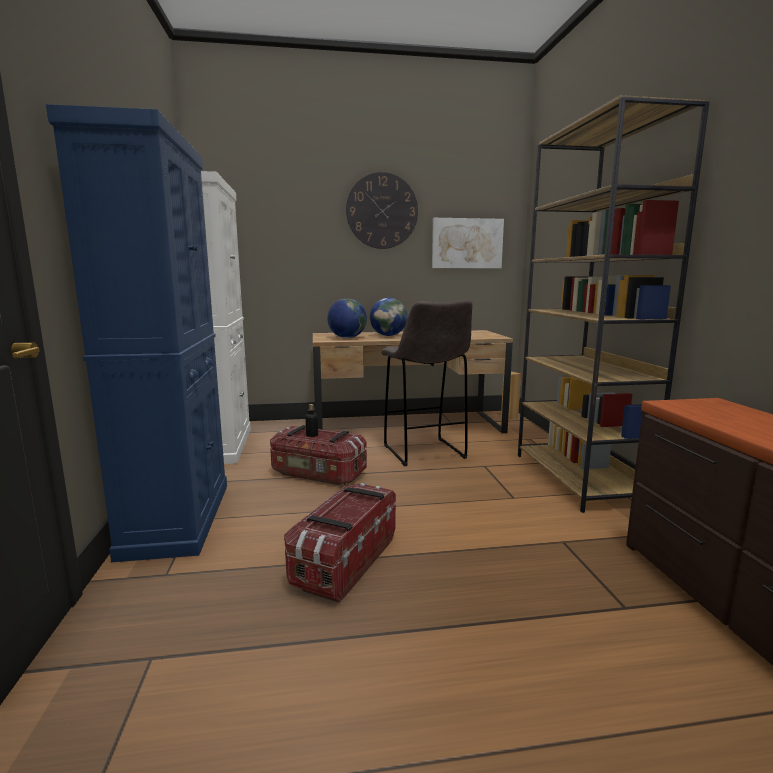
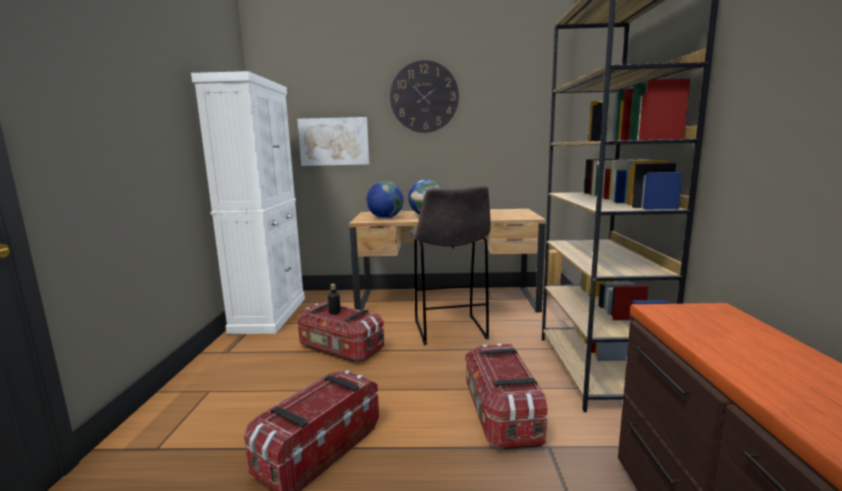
camera: 10 degrees right, 0 degrees up
blue cabinet [46,104,227,562] -> none
picture [432,218,504,268] -> picture moved to [297,117,369,166]
none -> storage box [465,344,547,450]

